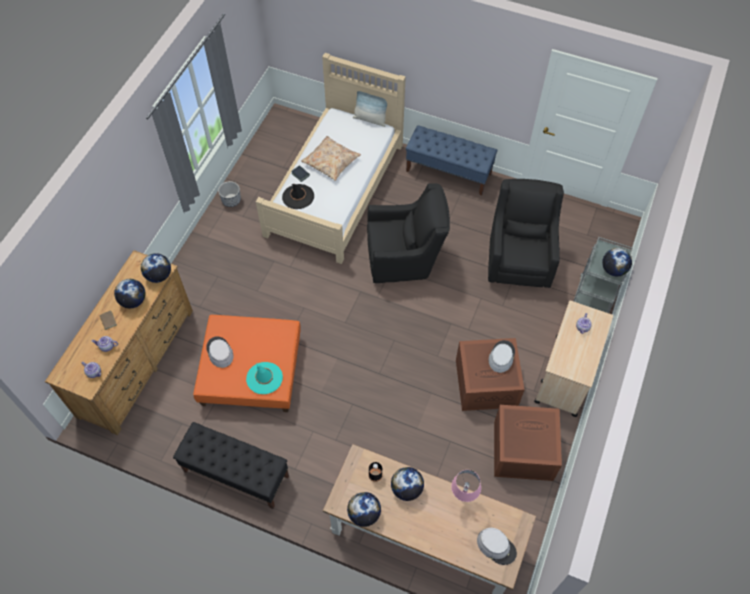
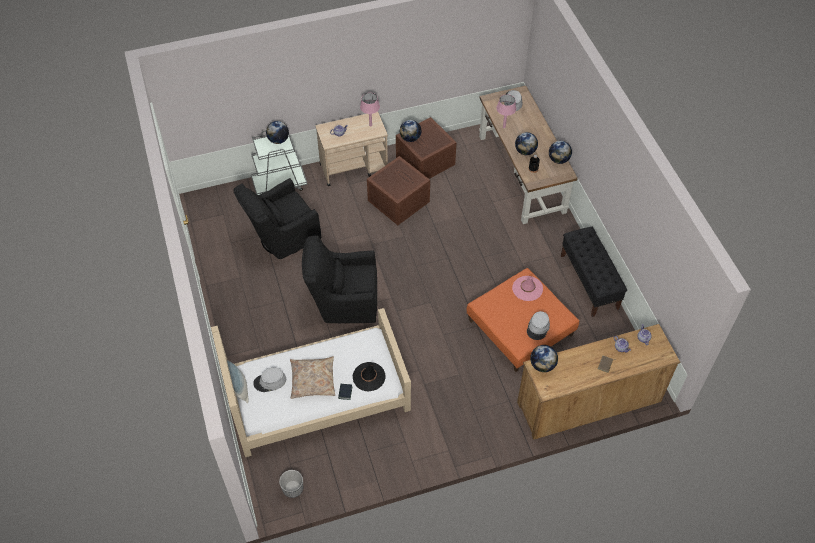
camera: 130 degrees left, 5 degrees down
globe [114,279,145,308] -> globe moved to [400,120,421,142]
planter [218,181,241,207] -> planter moved to [279,470,303,498]
turquoise hat [246,362,283,394] -> pink hat [512,276,543,301]
black armchair [367,183,450,283] -> black armchair turned 45 degrees counterclockwise [302,236,377,323]
blue bench [406,125,497,195] -> none
grey hat [489,340,515,373] -> grey hat moved to [253,368,286,392]
none -> pink table lamp [360,93,380,127]

